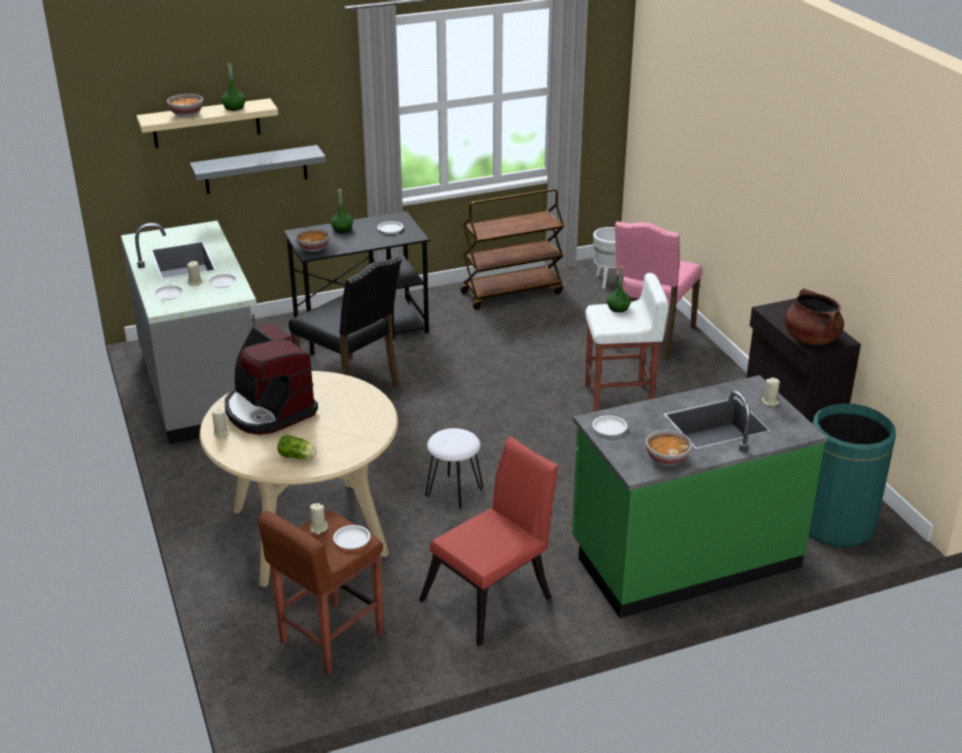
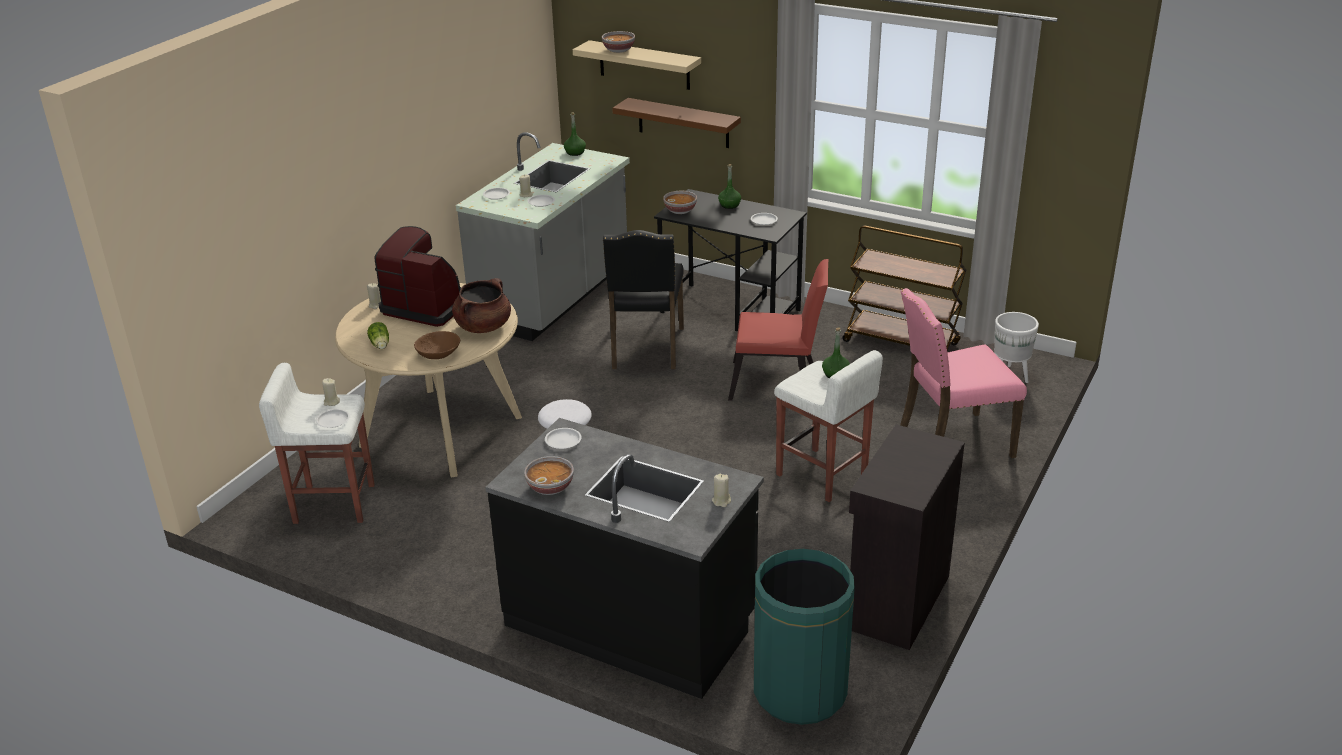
camera: 50 degrees right, 0 degrees up
grey shelf [190,145,326,194] -> brown shelf [612,98,741,148]
green bottle [221,63,246,111] -> green bottle moved to [564,113,586,156]
coffee machine [225,323,318,435] -> coffee machine turned 105 degrees clockwise [374,226,461,327]
brown stool [258,511,384,675] -> white stool [259,363,375,524]
red chair [419,437,558,647] -> red chair moved to [728,259,828,401]
green counter [572,375,827,618] -> black counter [485,418,764,699]
brown cooking pot [784,288,844,345] -> brown cooking pot moved to [452,278,511,333]
none -> brown bowl [414,331,460,359]

